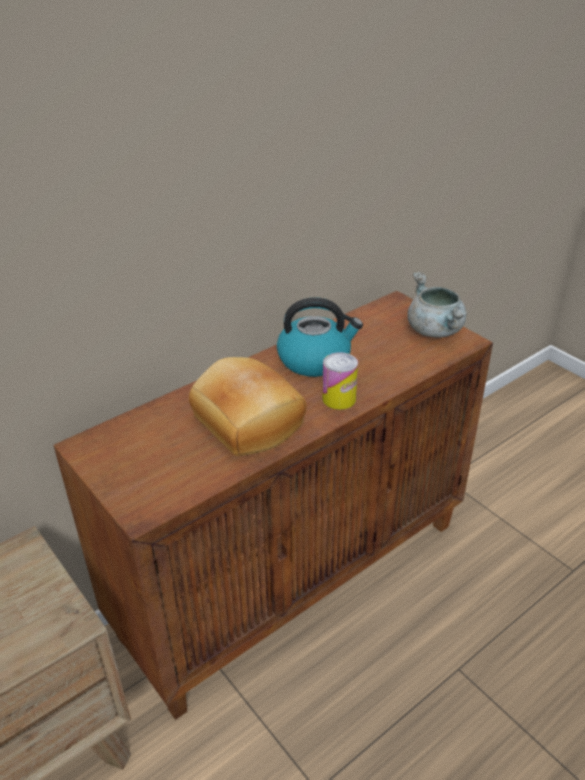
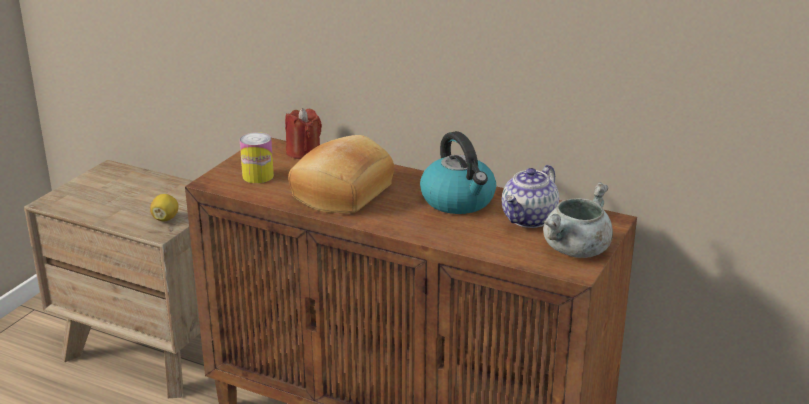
camera: 65 degrees right, 10 degrees down
can [322,352,358,410] -> can moved to [239,132,274,183]
none -> lemon [150,194,178,221]
none -> red candle [285,108,322,159]
none -> teapot [502,165,559,228]

